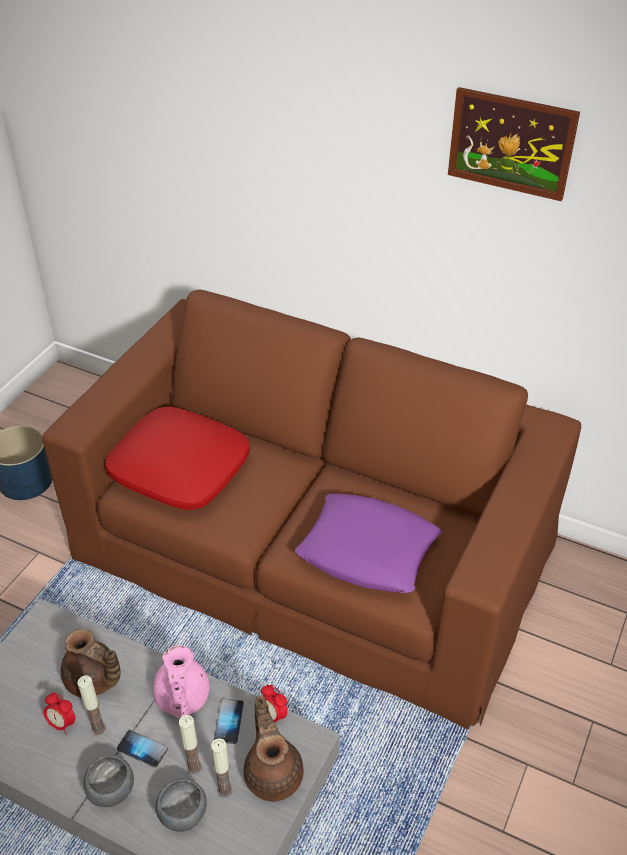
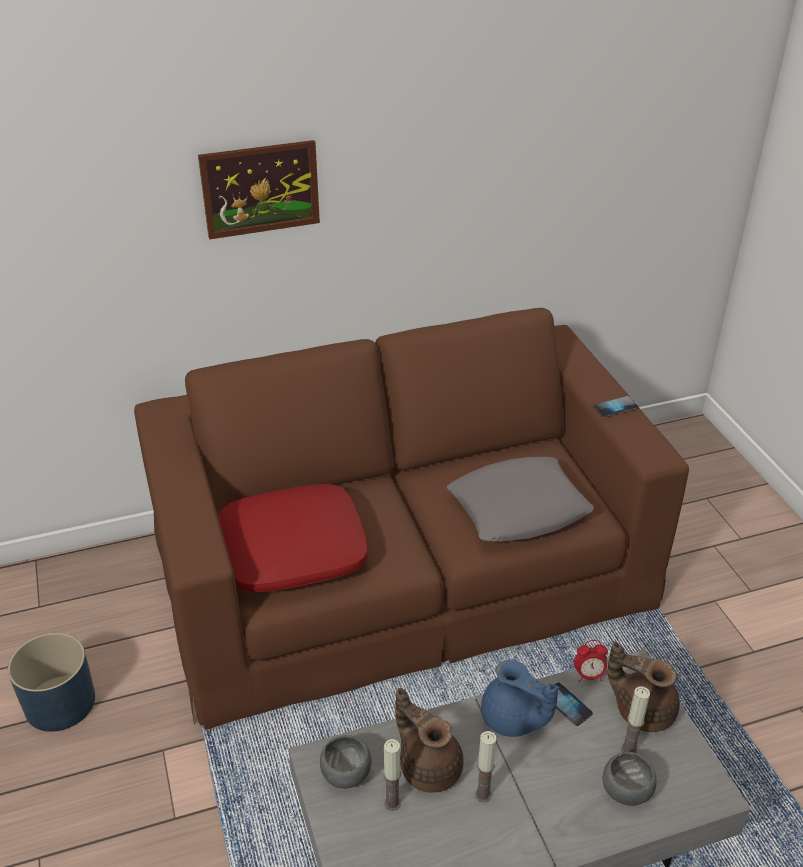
camera: 45 degrees left, 5 degrees down
alarm clock [44,693,75,734] -> none
brown teapot [61,629,121,697] -> brown teapot turned 120 degrees counterclockwise [395,688,464,793]
grey bowl [83,755,134,807] -> grey bowl moved to [320,735,372,789]
phone [117,730,168,768] -> phone moved to [593,396,638,417]
pink teapot [153,645,210,718] -> blue teapot [481,660,559,737]
candle [179,715,202,774] -> candle moved to [383,739,401,811]
purple pillow [295,494,441,593] -> grey pillow [447,457,594,542]
picture [448,87,580,201] -> picture moved to [198,140,320,240]

